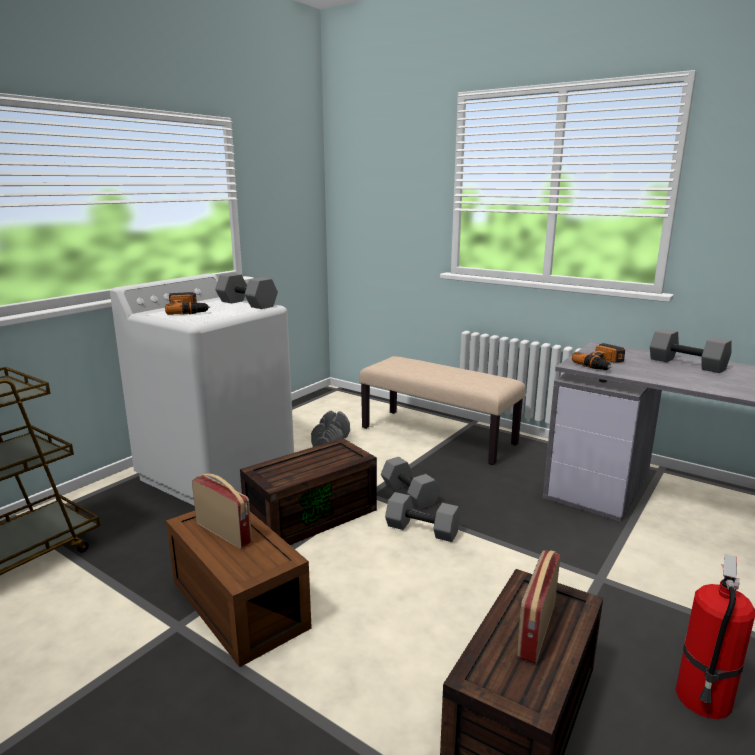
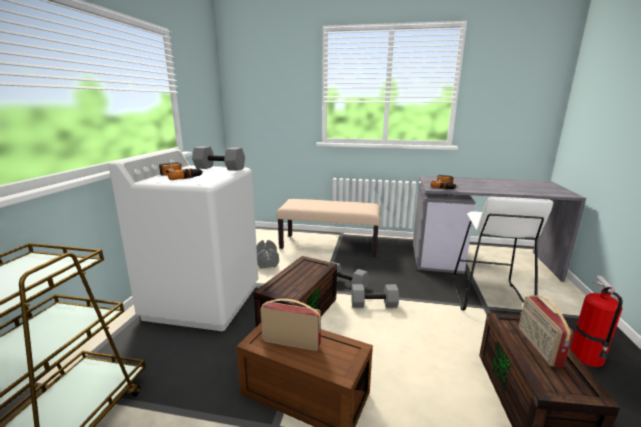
camera: 25 degrees left, 0 degrees up
grey dumbbell [650,329,732,373] -> none
none -> white stool [452,197,553,311]

